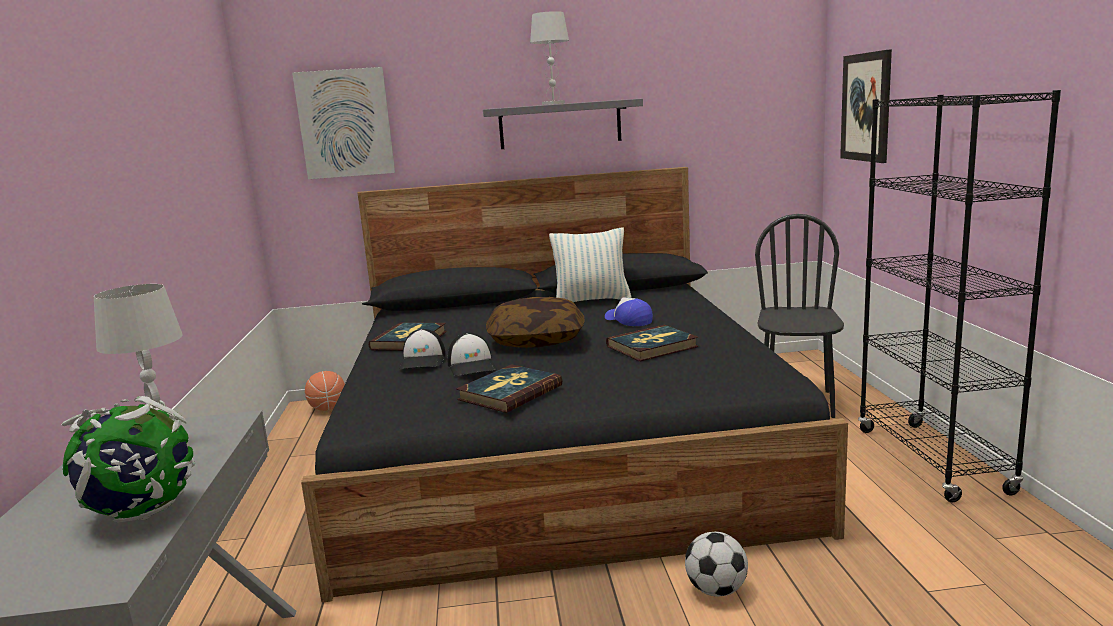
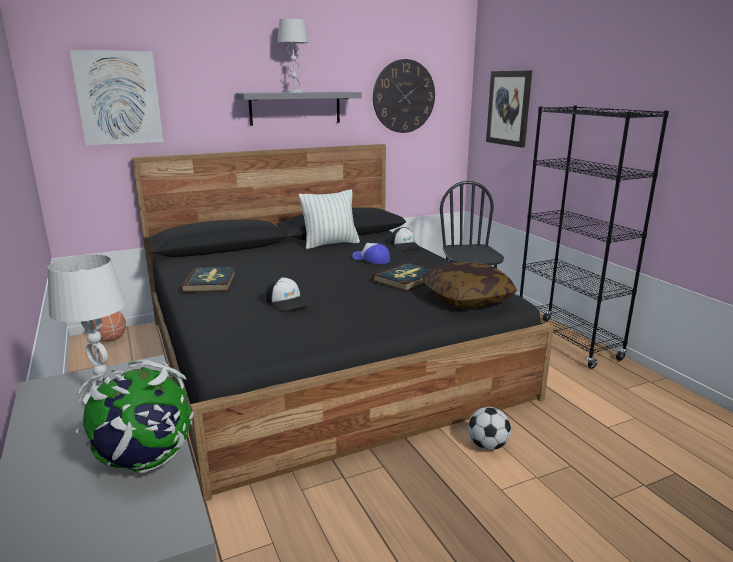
camera: 20 degrees left, 5 degrees up
cap [400,329,446,369] -> cap moved to [390,227,421,250]
book [456,364,562,413] -> none
pillow [486,297,585,348] -> pillow moved to [422,262,517,308]
none -> wall clock [373,59,435,133]

